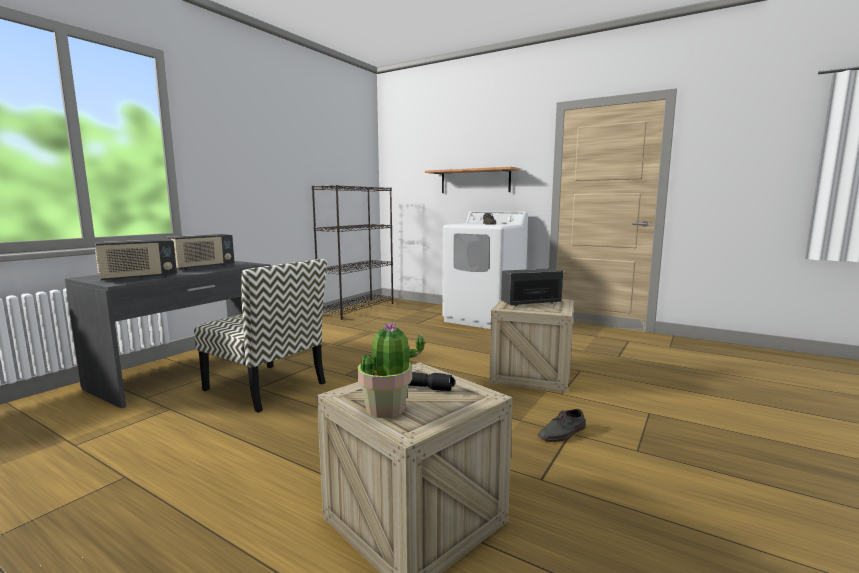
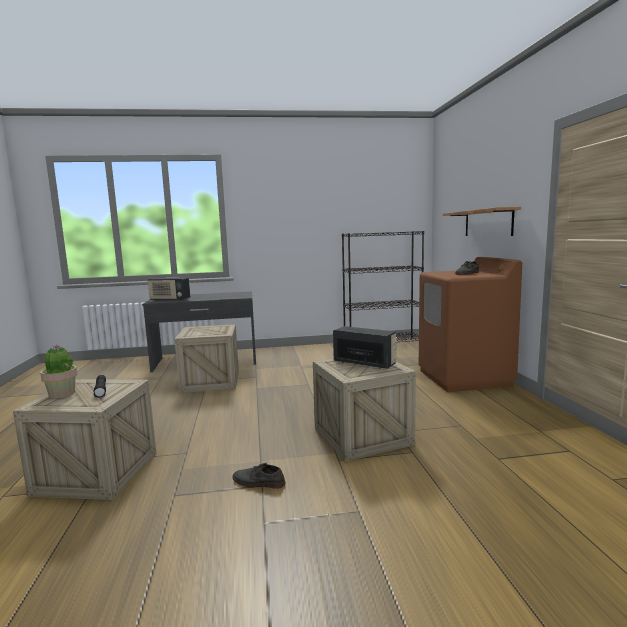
camera: 50 degrees right, 0 degrees up
radio [168,234,234,270] -> none
chair [194,259,327,413] -> crate [175,324,239,393]
white washing machine [442,211,528,329] -> brown washing machine [419,257,522,392]

